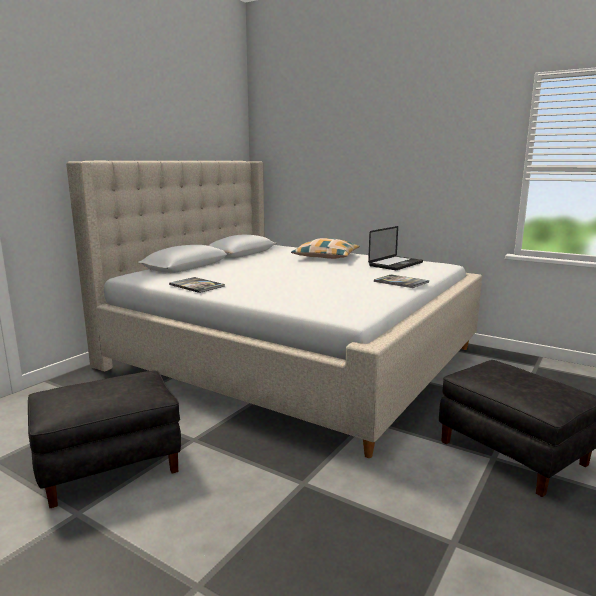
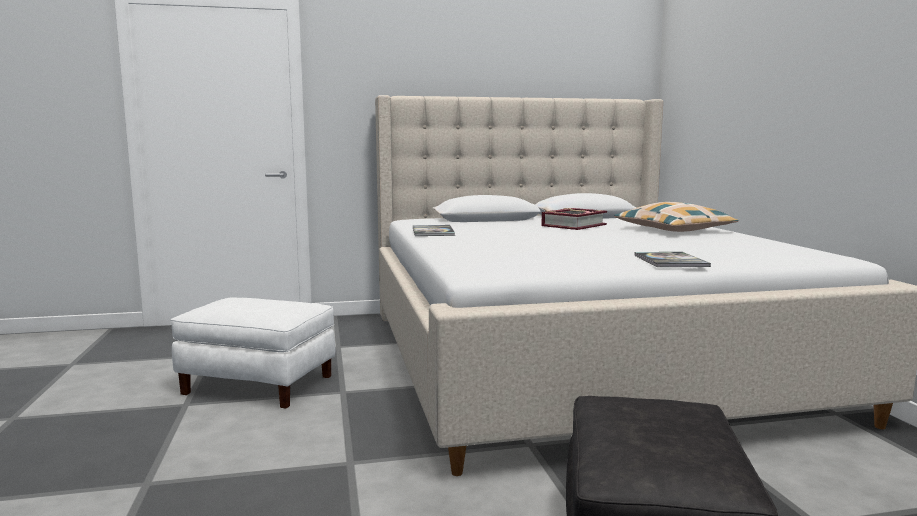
camera: 45 degrees right, 5 degrees down
black ottoman [28,370,181,508] -> white ottoman [171,297,335,408]
laptop [368,226,423,270] -> none
none -> book [541,208,607,230]

